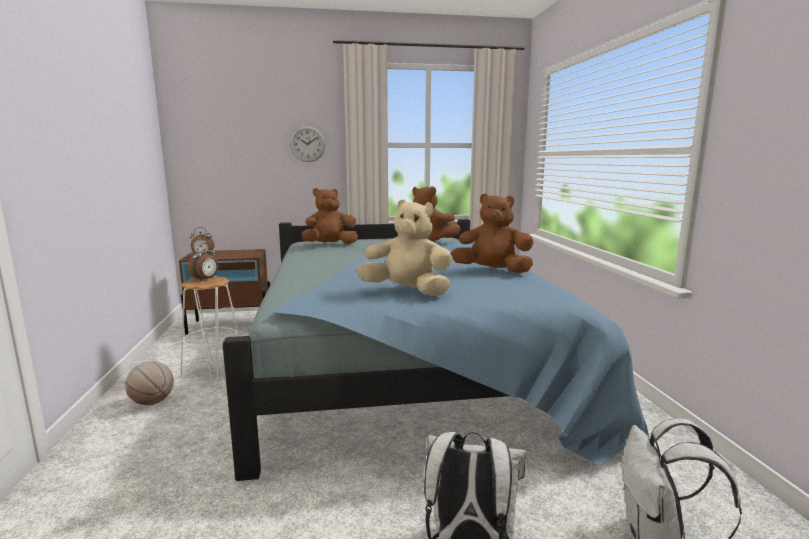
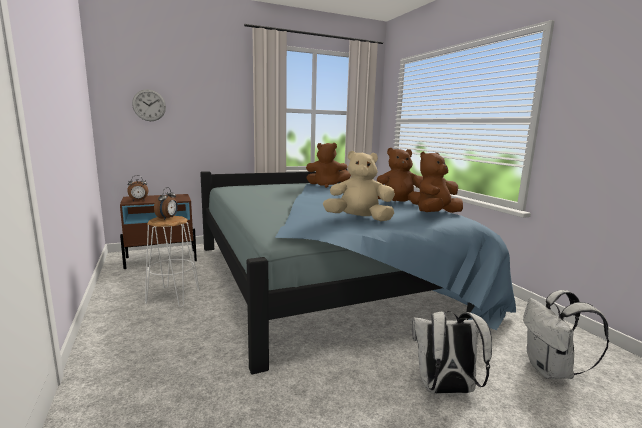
camera: 15 degrees left, 0 degrees up
basketball [125,361,174,405] -> none
wall clock [290,126,326,162] -> wall clock moved to [132,89,166,121]
brown plush toy [301,188,358,244] -> brown plush toy moved to [418,152,463,213]

